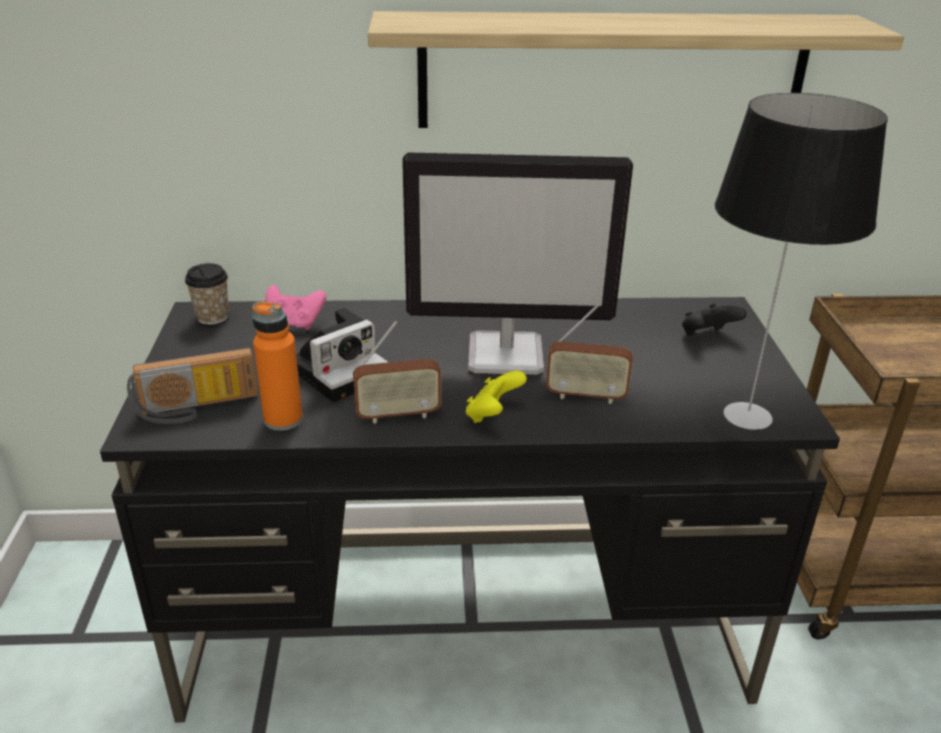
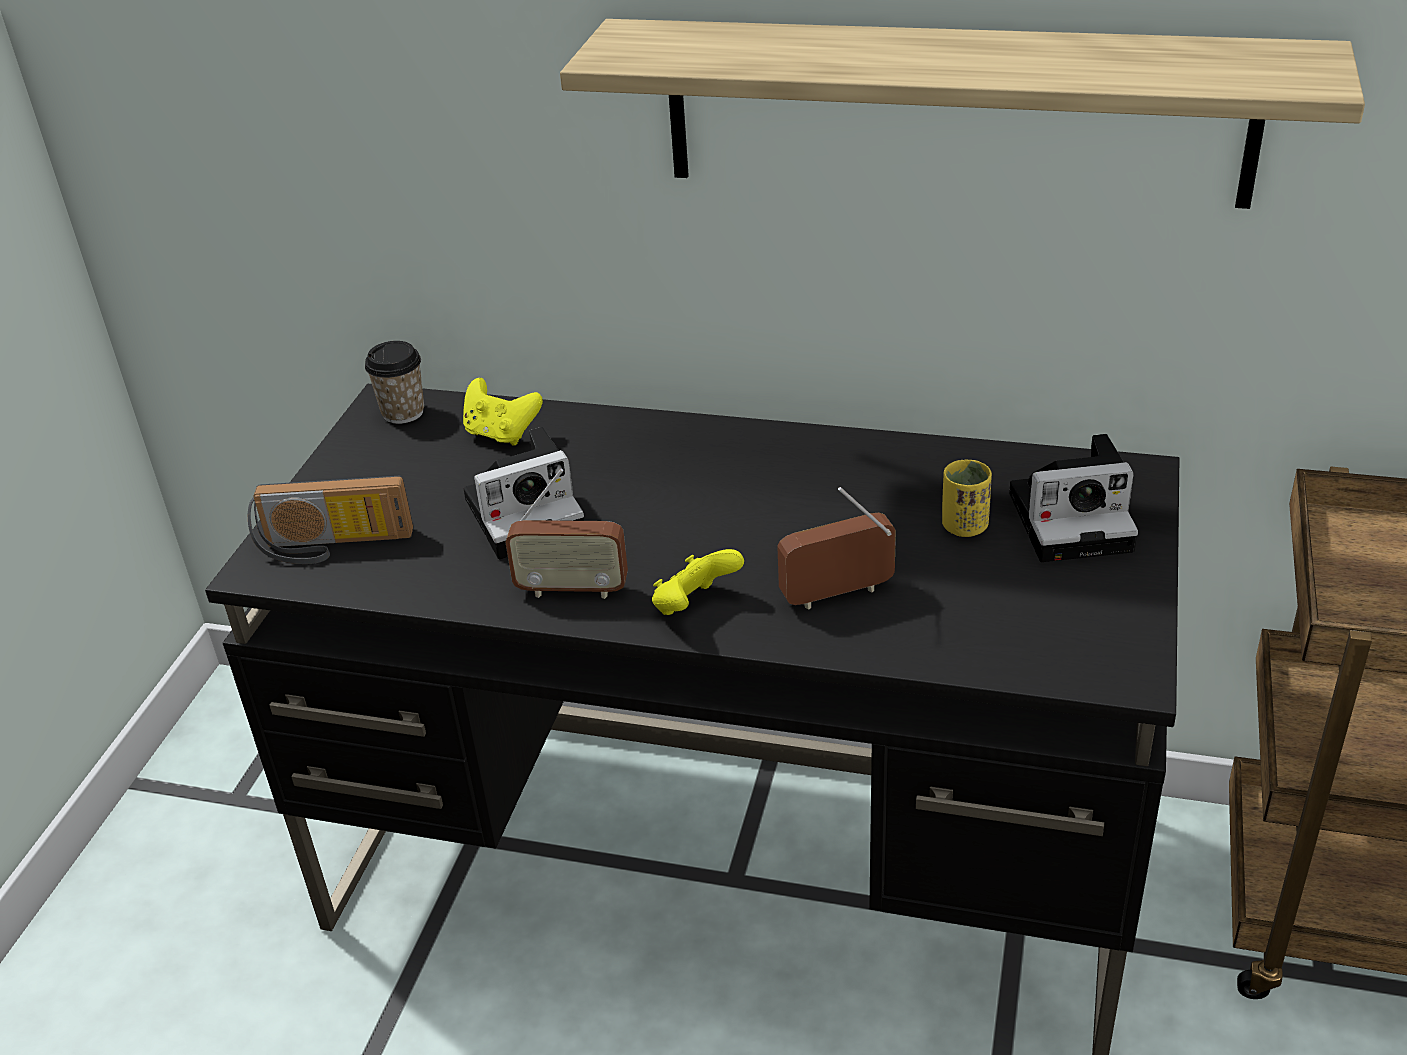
camera: 20 degrees right, 5 degrees up
orange bottle [252,302,303,431] -> none
pink game controller [265,285,326,330] -> yellow game controller [463,378,543,445]
monitor [402,152,633,375] -> none
radio [546,305,632,404] -> radio turned 135 degrees clockwise [777,487,896,610]
black game controller [682,304,747,336] -> camera [1009,434,1138,562]
table lamp [715,93,888,430] -> none
none -> yellow cup [942,460,992,537]

